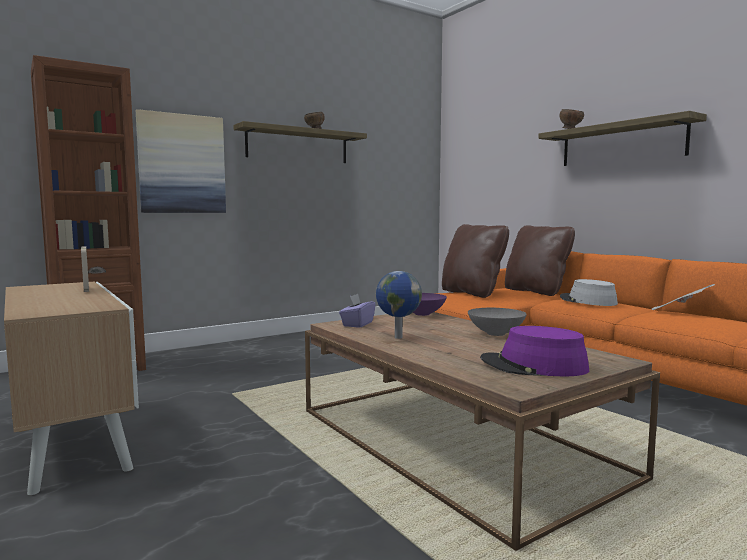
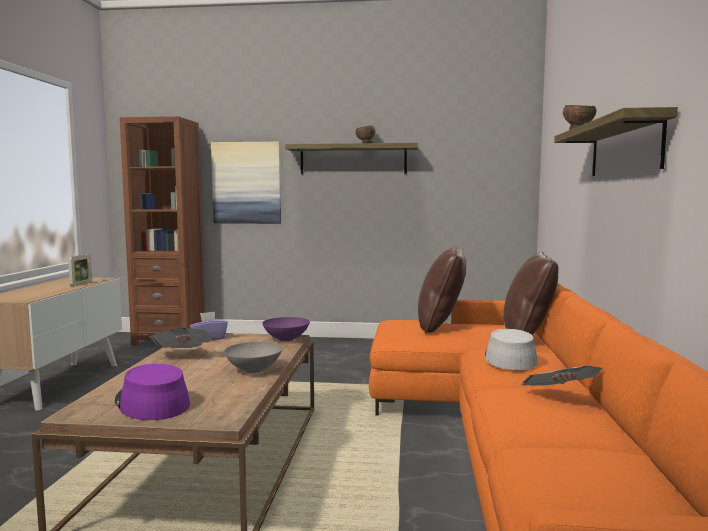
camera: 40 degrees right, 0 degrees up
globe [376,271,422,339] -> newspaper [149,328,214,348]

